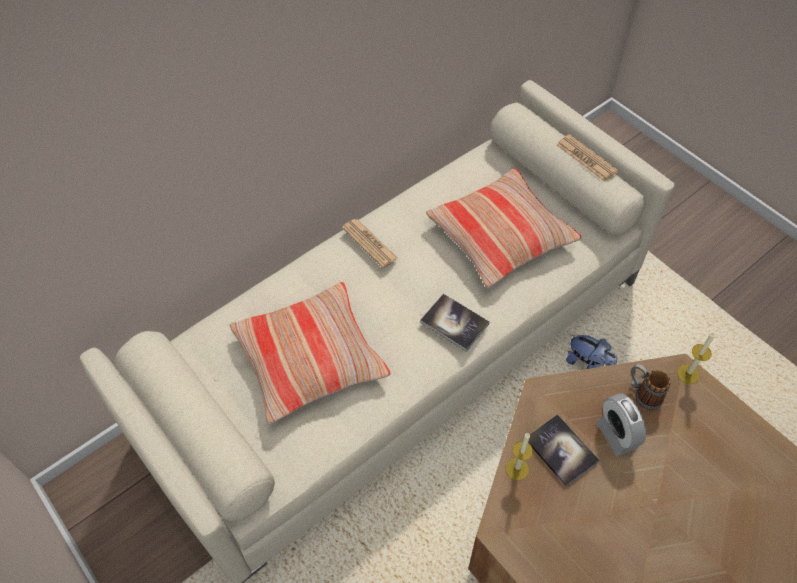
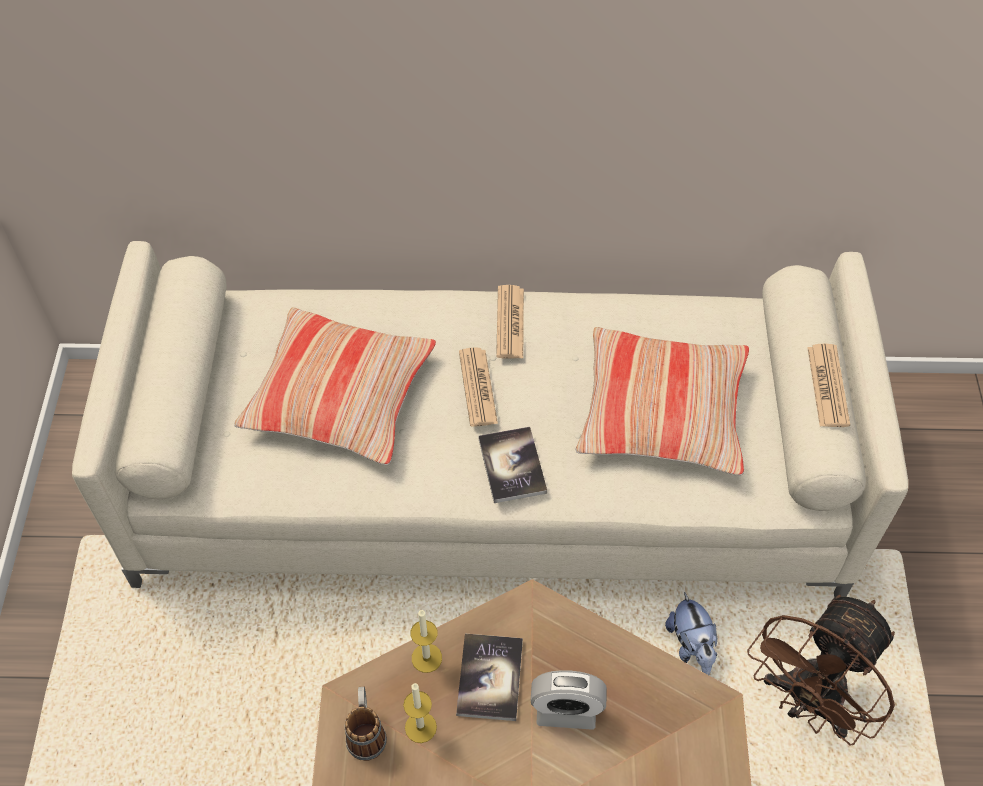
camera: 40 degrees right, 0 degrees up
alarm clock [596,393,646,456] -> alarm clock turned 105 degrees counterclockwise [531,670,607,730]
mug [631,364,671,410] -> mug moved to [345,687,387,761]
candle [677,333,715,384] -> candle moved to [403,683,437,743]
none -> newspaper [459,347,498,427]
none -> brown fan [747,595,895,745]

